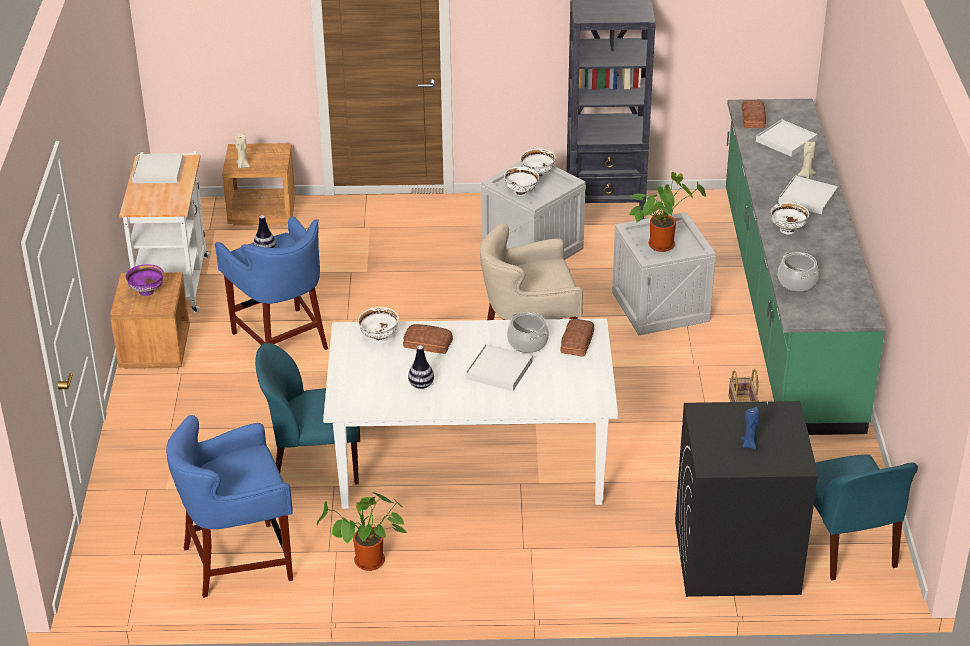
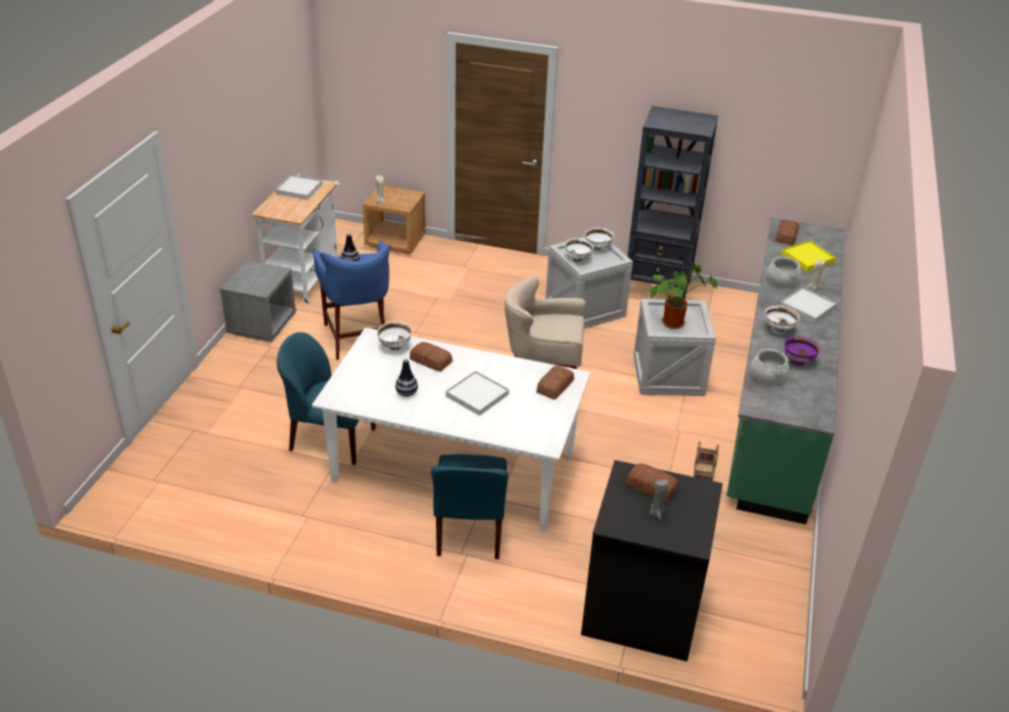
camera: 15 degrees right, 0 degrees up
brown nightstand [110,272,190,369] -> grey nightstand [220,260,296,342]
purple bowl [126,264,164,296] -> purple bowl moved to [784,336,820,366]
blue stool [166,415,293,598] -> none
potted plant [317,492,408,571] -> none
cooking pot [507,312,549,353] -> cooking pot moved to [767,257,801,288]
blue candle [741,407,760,450] -> grey candle [649,479,668,520]
white tray [756,120,818,157] -> yellow tray [781,240,836,271]
blue chair [814,454,918,580] -> blue chair moved to [431,454,508,559]
none -> bread [626,463,678,502]

